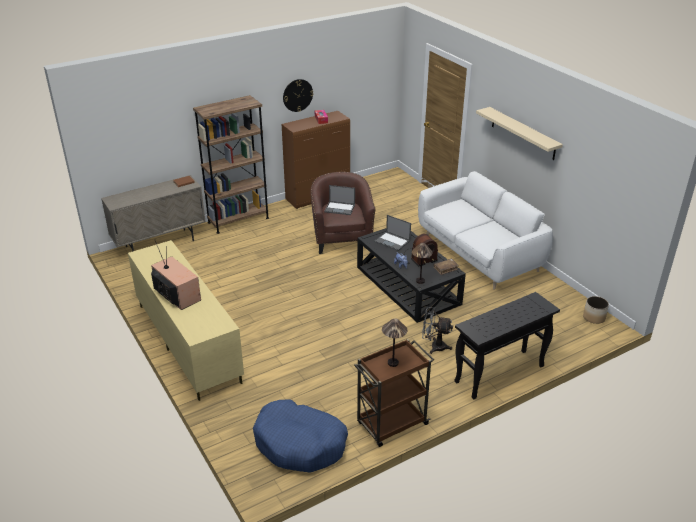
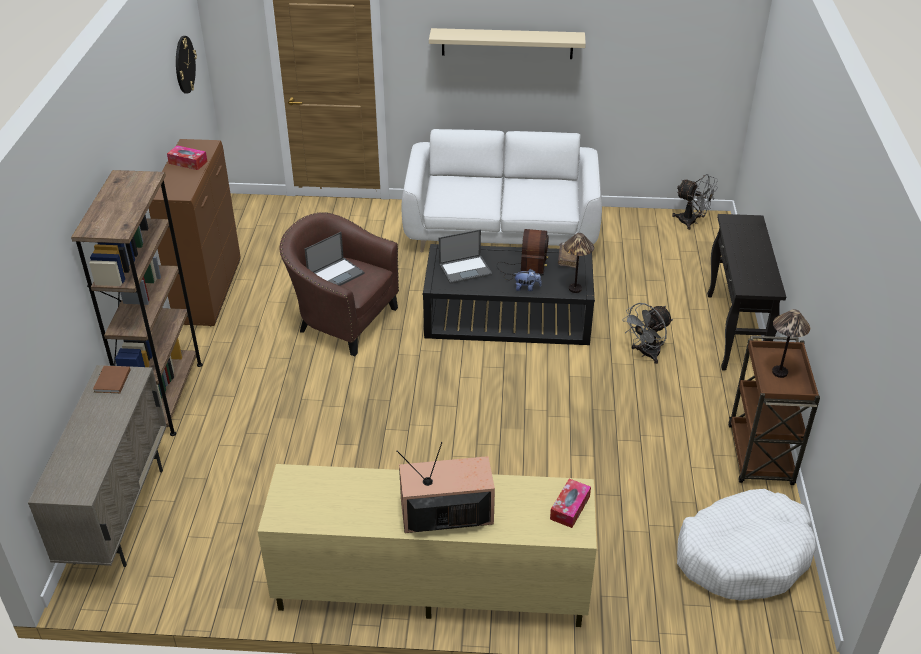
camera: 55 degrees left, 5 degrees up
blue dog bed [253,400,348,473] -> white dog bed [677,489,816,601]
wall clock [283,79,313,112] -> wall clock moved to [176,36,197,94]
planter [583,296,609,324] -> grey fan [672,174,718,230]
none -> tissue box [550,479,591,528]

